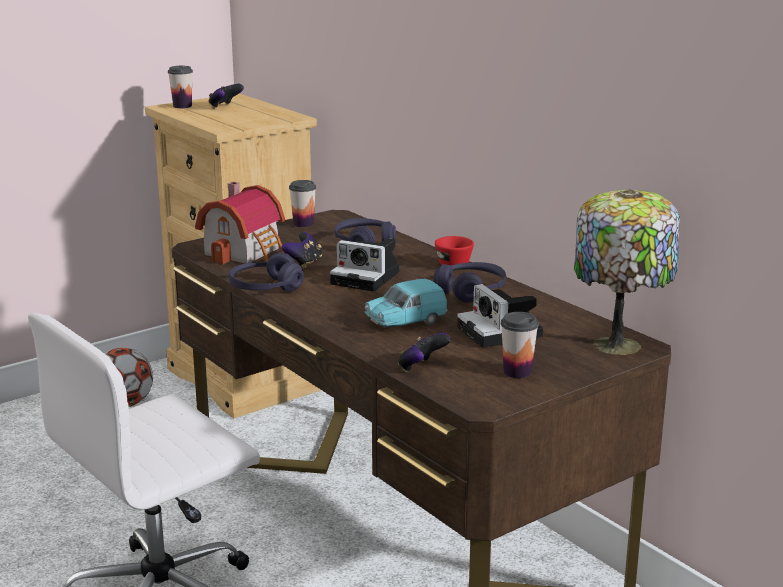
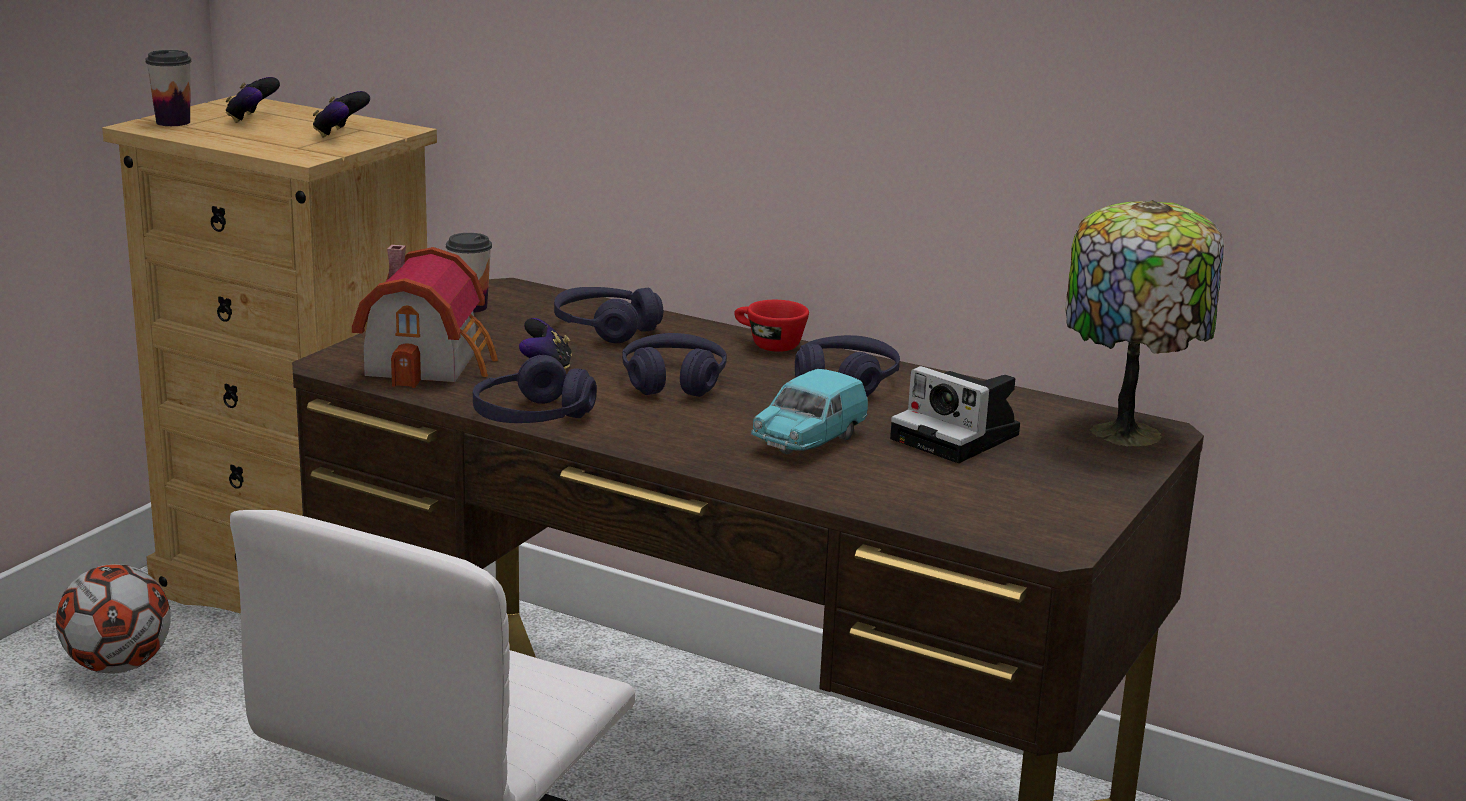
camera: 25 degrees left, 0 degrees up
camera [330,238,400,292] -> purple headphones [622,333,727,397]
game controller [398,333,450,372] -> game controller moved to [313,91,370,138]
cup [501,312,539,378] -> none

